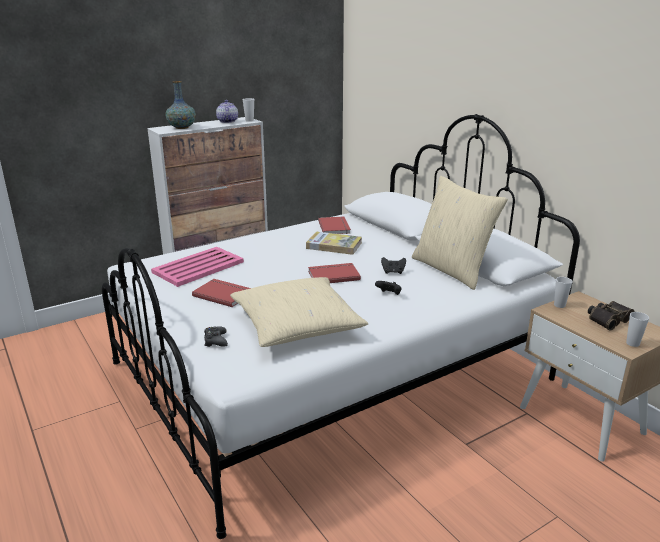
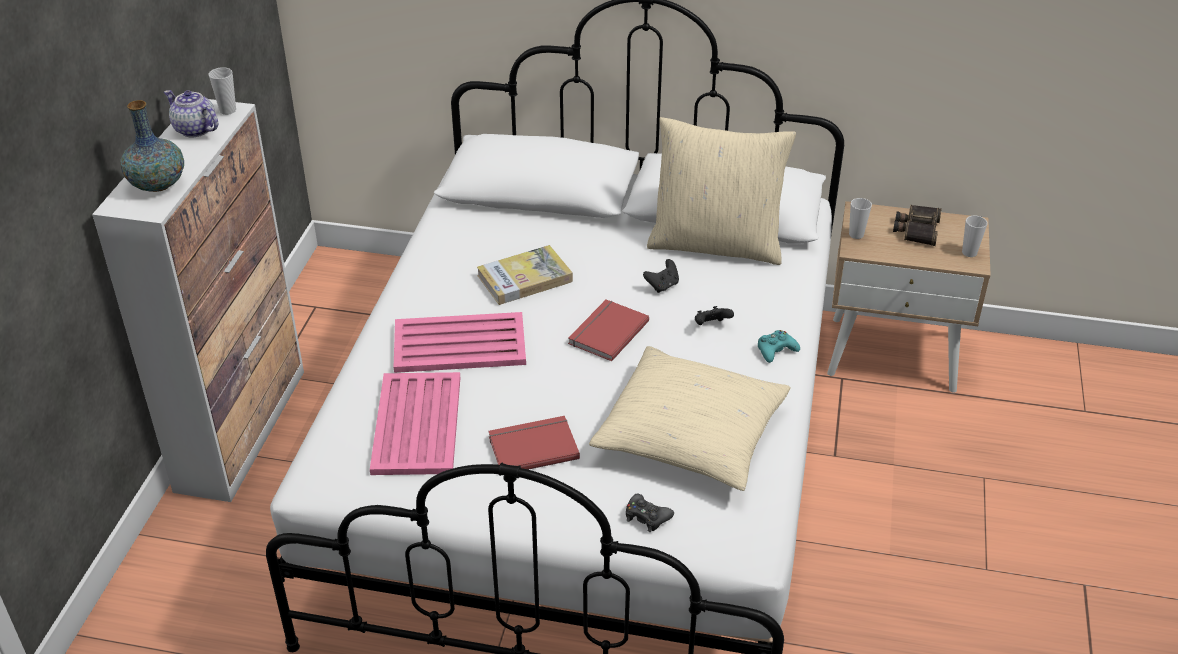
camera: 45 degrees left, 15 degrees up
red book [318,216,351,234] -> none
none -> pink tray [394,312,526,373]
none -> turquoise game controller [758,330,800,363]

